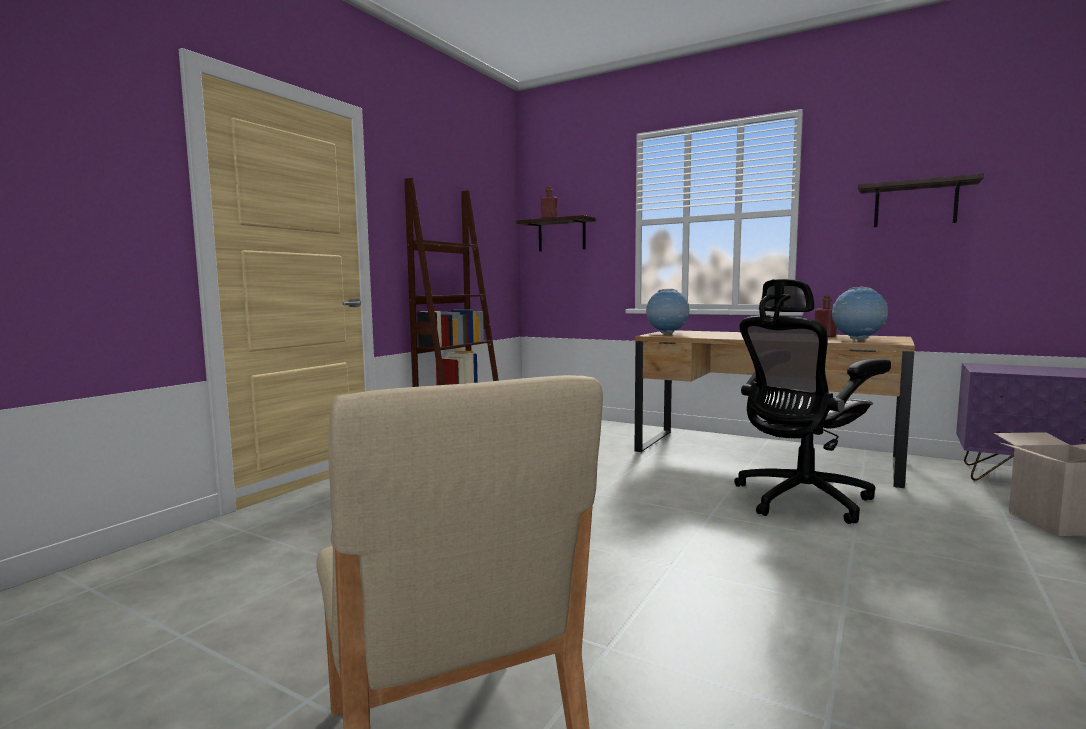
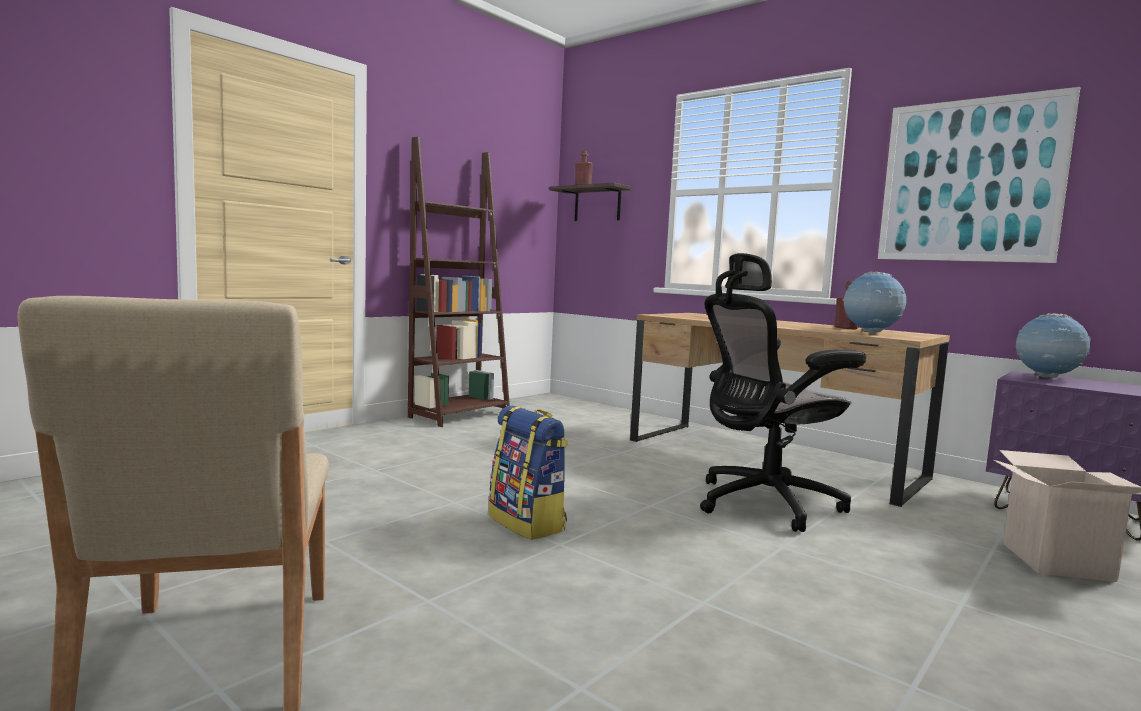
camera: 10 degrees right, 0 degrees up
globe [646,289,690,334] -> globe moved to [1016,313,1091,378]
shelf [858,174,984,227] -> picture [878,87,1080,263]
none -> backpack [489,405,568,540]

